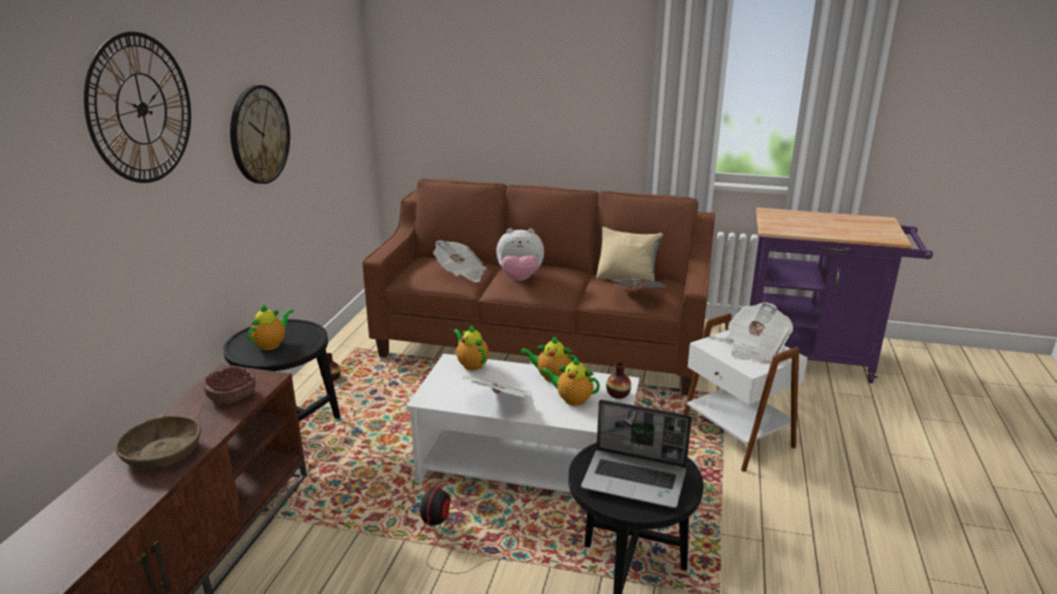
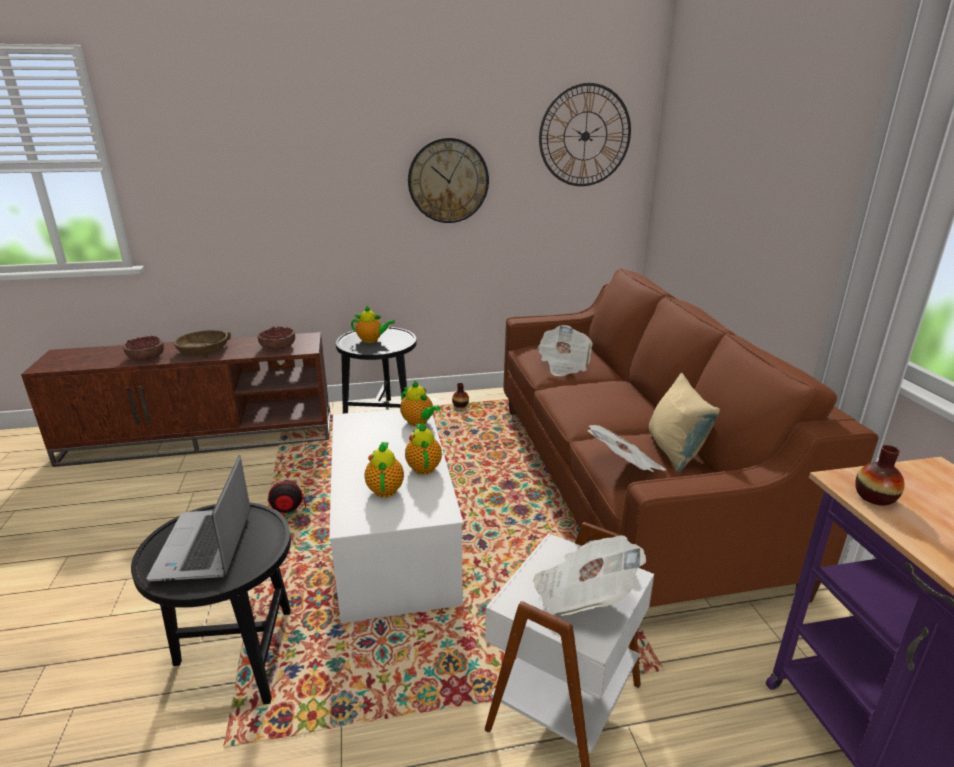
camera: 65 degrees right, 0 degrees up
wall clock [84,32,191,183] -> wall clock moved to [539,83,631,186]
teapot [453,324,489,371] -> teapot turned 105 degrees clockwise [400,381,441,426]
newspaper [462,376,531,398] -> none
plush toy [496,228,544,281] -> none
vase [606,362,631,399] -> vase moved to [855,445,905,506]
none -> bowl [123,336,164,360]

